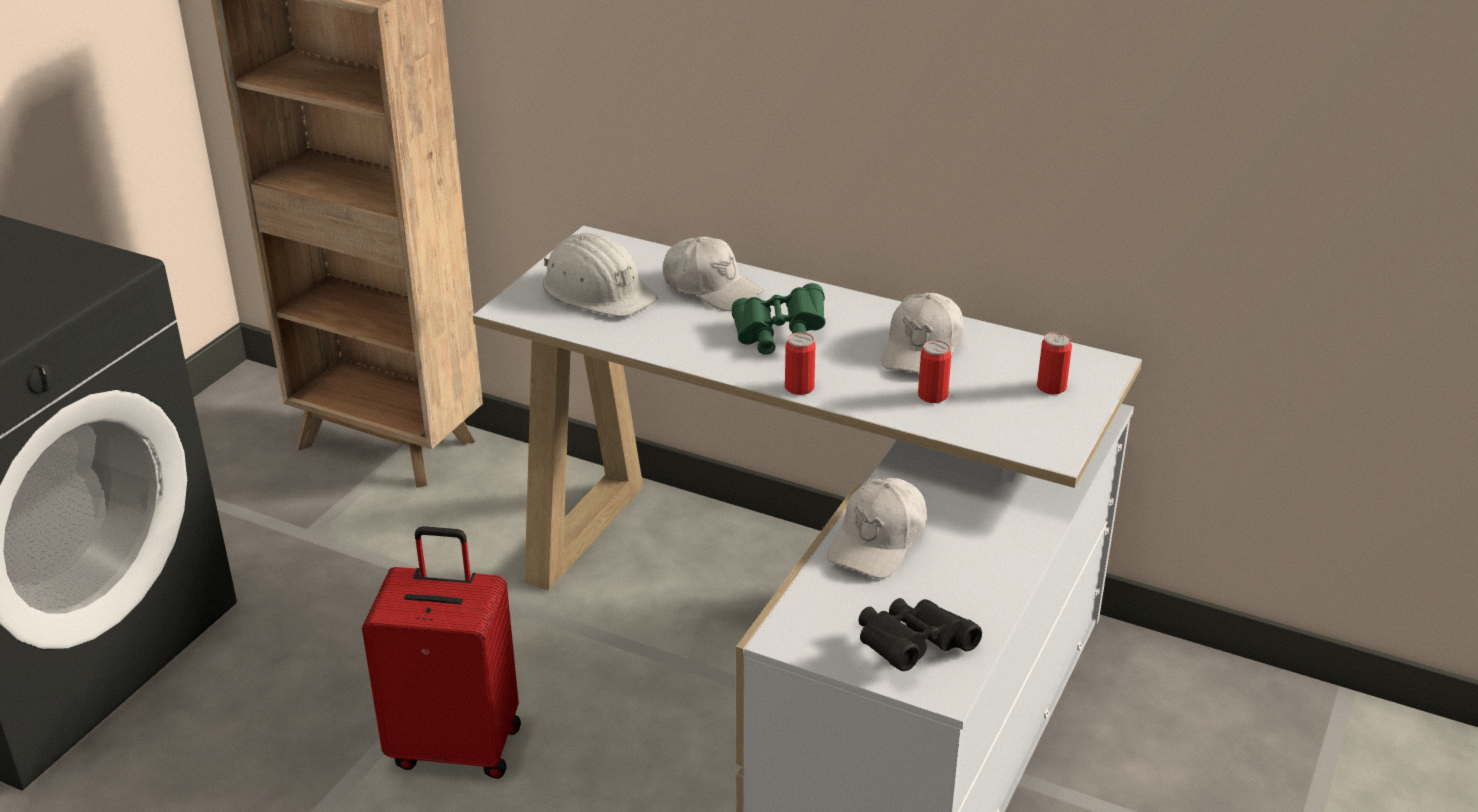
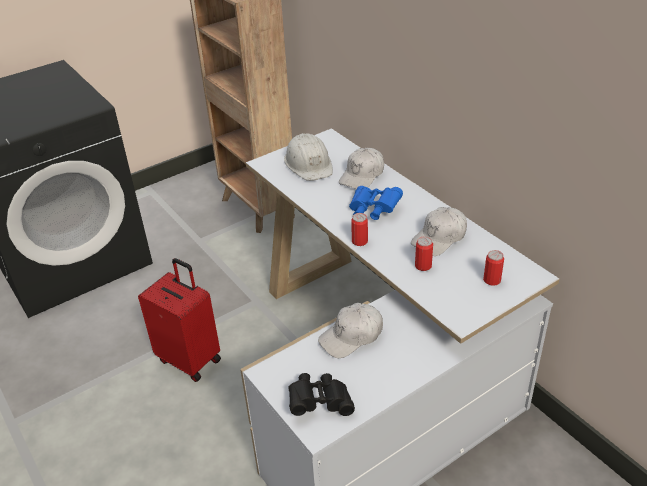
camera: 30 degrees right, 5 degrees up
white cap [663,237,763,311] -> white cap turned 60 degrees clockwise [339,148,384,189]
green binoculars [732,283,825,355] -> blue binoculars [349,186,403,220]

